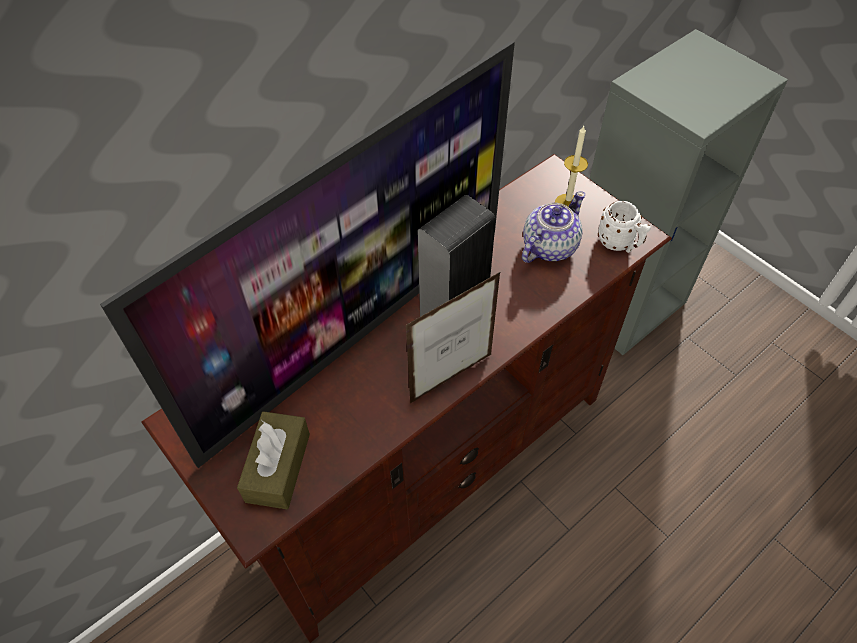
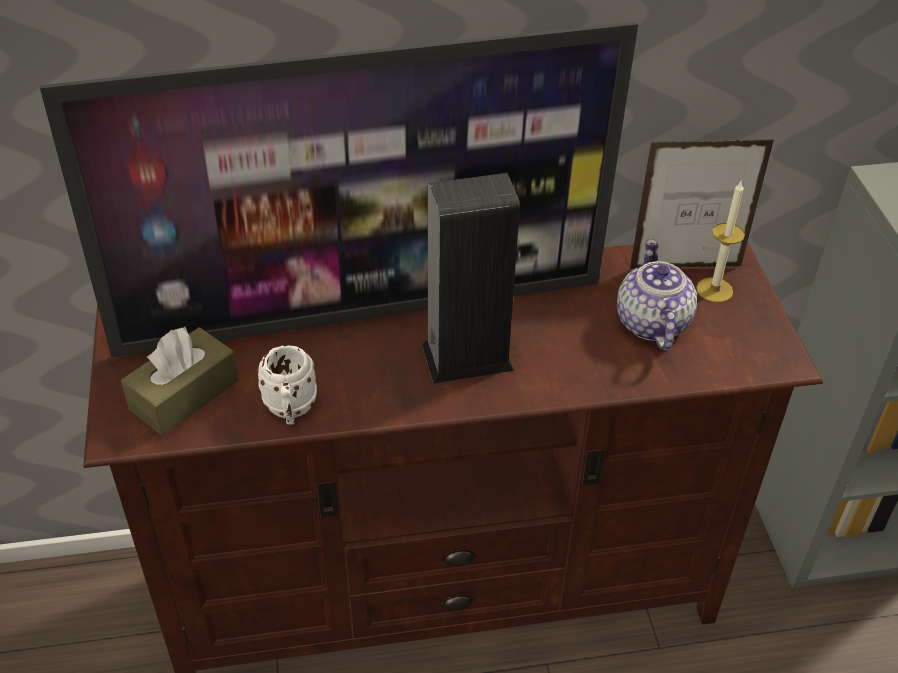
camera: 30 degrees right, 10 degrees down
picture frame [406,271,501,404] -> picture frame moved to [630,139,775,269]
teapot [522,191,585,263] -> teapot turned 75 degrees counterclockwise [617,239,697,350]
white mug [598,201,651,253] -> white mug moved to [257,345,318,425]

